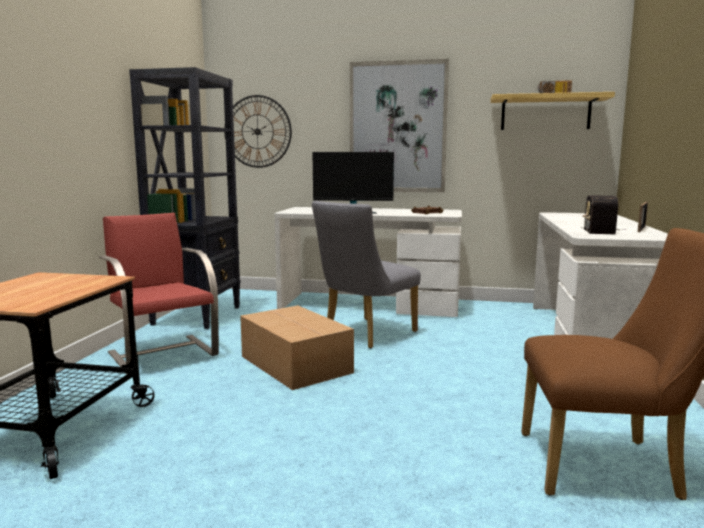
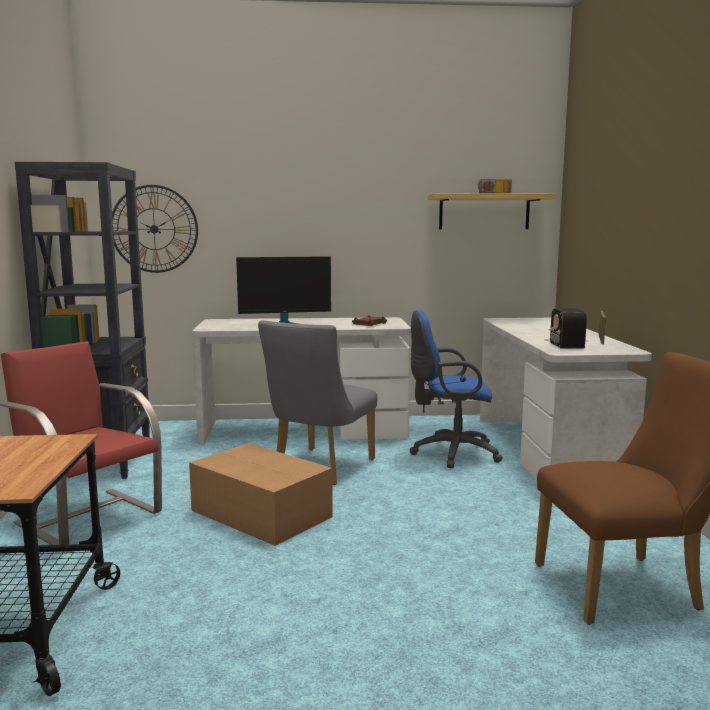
camera: 15 degrees left, 0 degrees up
picture [350,59,449,192] -> none
none -> blue office chair [410,310,503,468]

